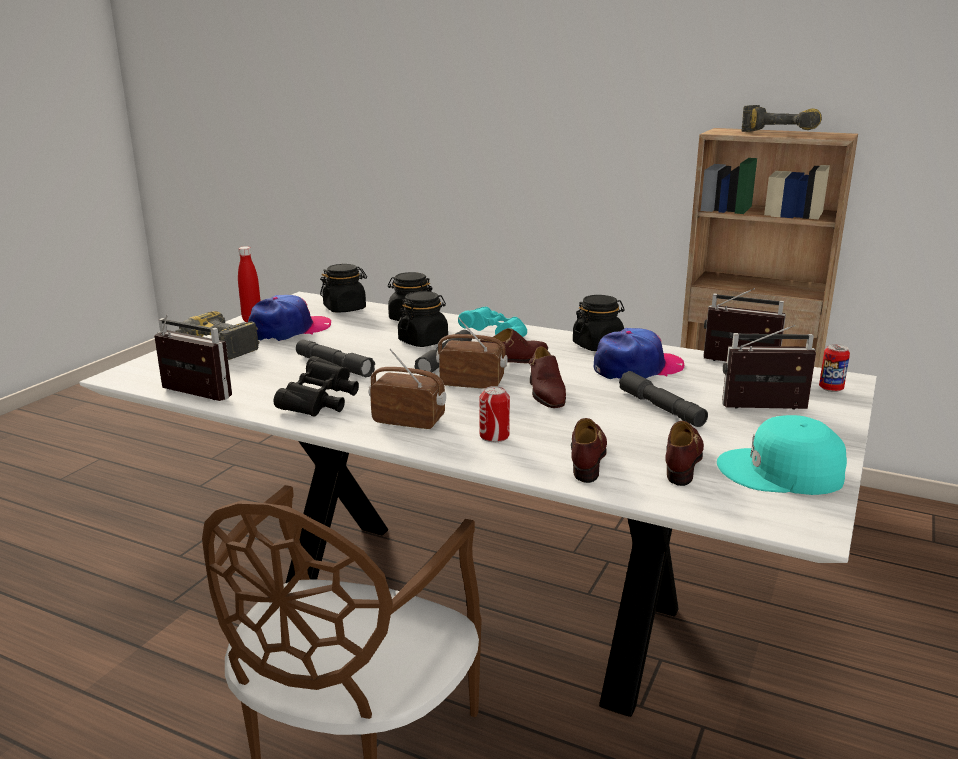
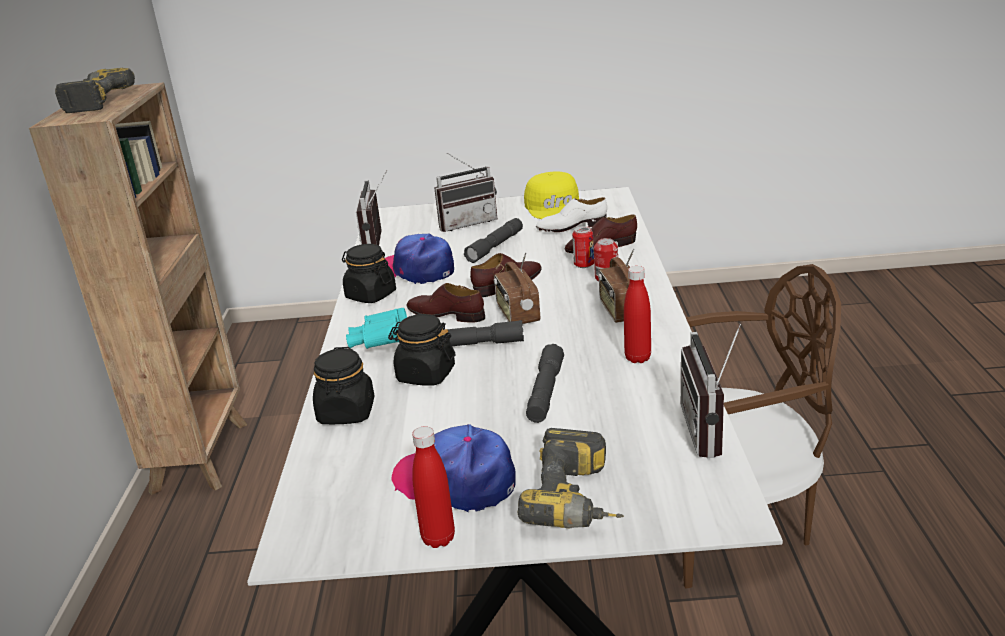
camera: 115 degrees left, 5 degrees up
black binoculars [274,356,359,417] -> red bottle [624,266,651,363]
black jar [320,264,367,313] -> none
brown shoe [665,421,704,486] -> white shoe [536,197,607,232]
turquoise cap [717,415,847,495] -> yellow cap [524,171,579,219]
radio [722,325,816,410] -> radio turned 90 degrees counterclockwise [434,153,497,232]
can [819,344,850,392] -> can moved to [572,226,594,268]

